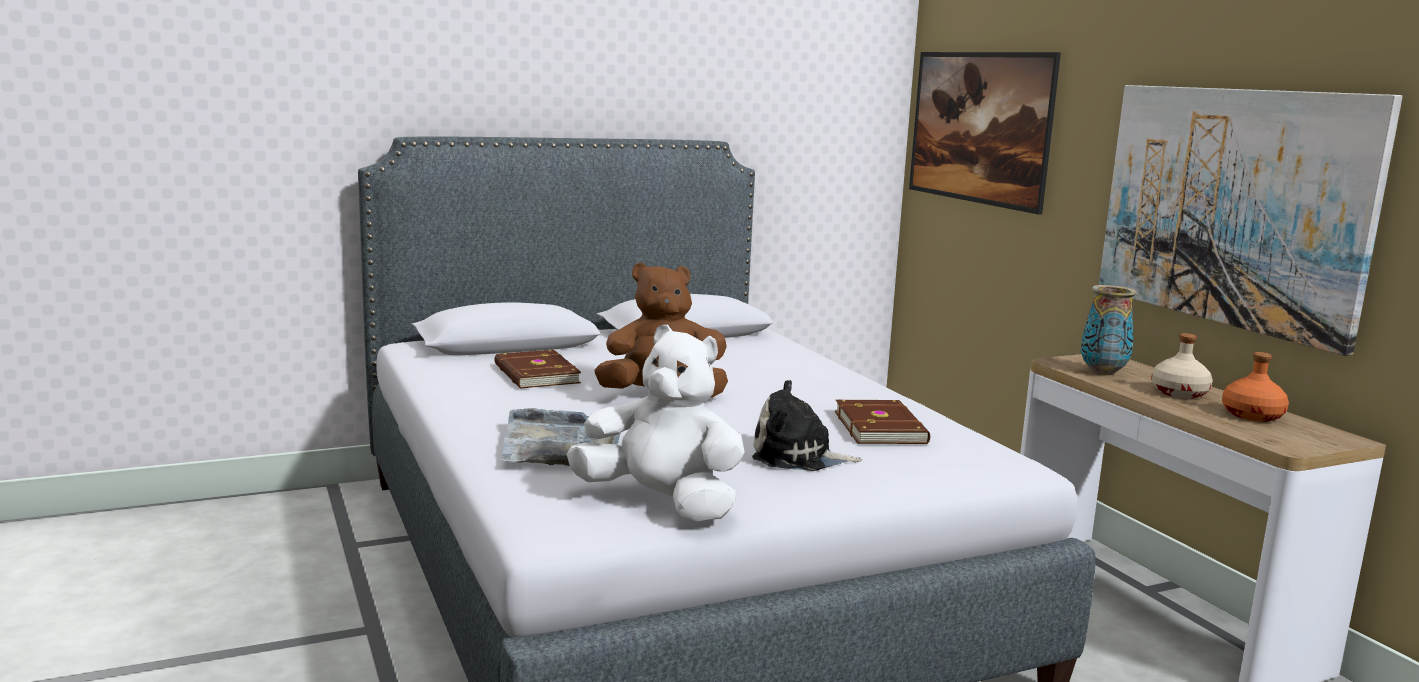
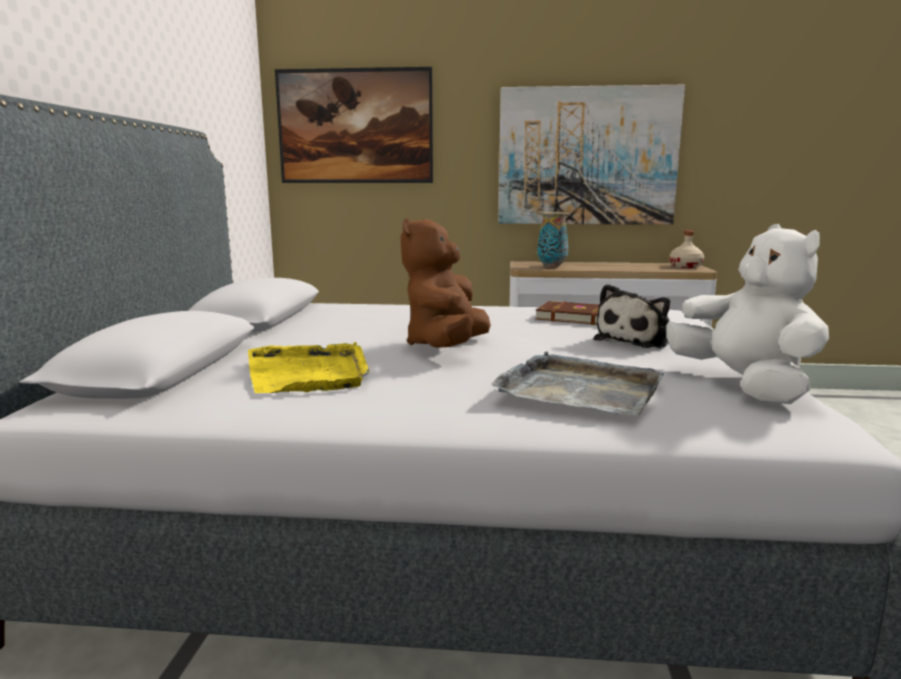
camera: 60 degrees left, 0 degrees up
brown book [495,350,581,388] -> yellow tray [248,342,370,393]
white plush toy [567,325,745,521] -> white plush toy turned 105 degrees clockwise [666,224,829,404]
beige bottle [1151,333,1213,399] -> beige bottle moved to [669,231,704,268]
orange bottle [1222,352,1289,422] -> none

